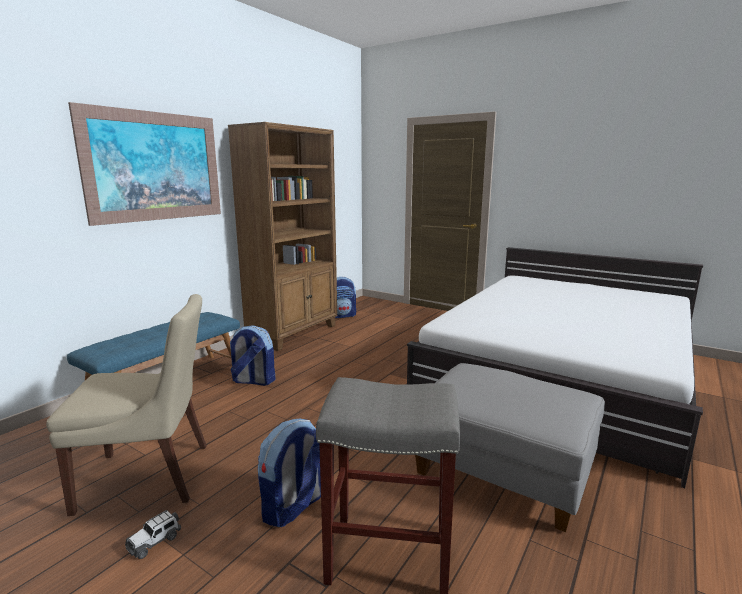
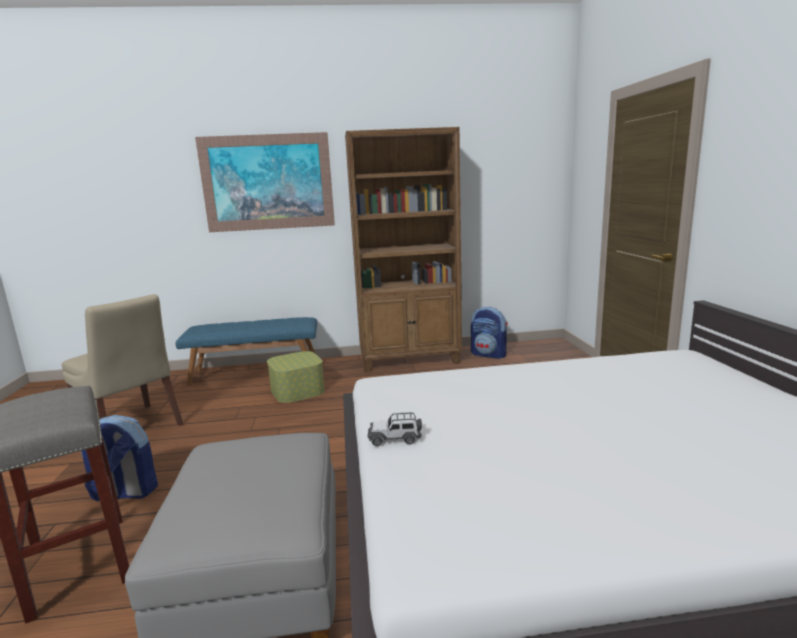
camera: 50 degrees right, 0 degrees up
toy car [125,510,181,559] -> toy car moved to [367,412,422,446]
backpack [229,325,276,386] -> storage box [267,351,325,403]

